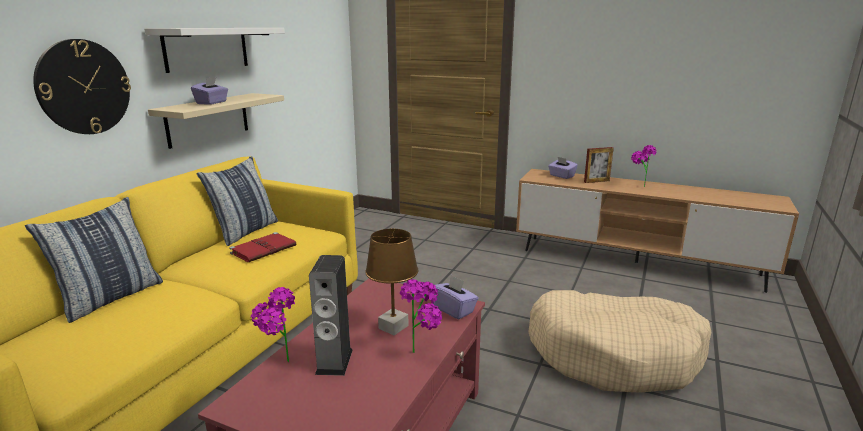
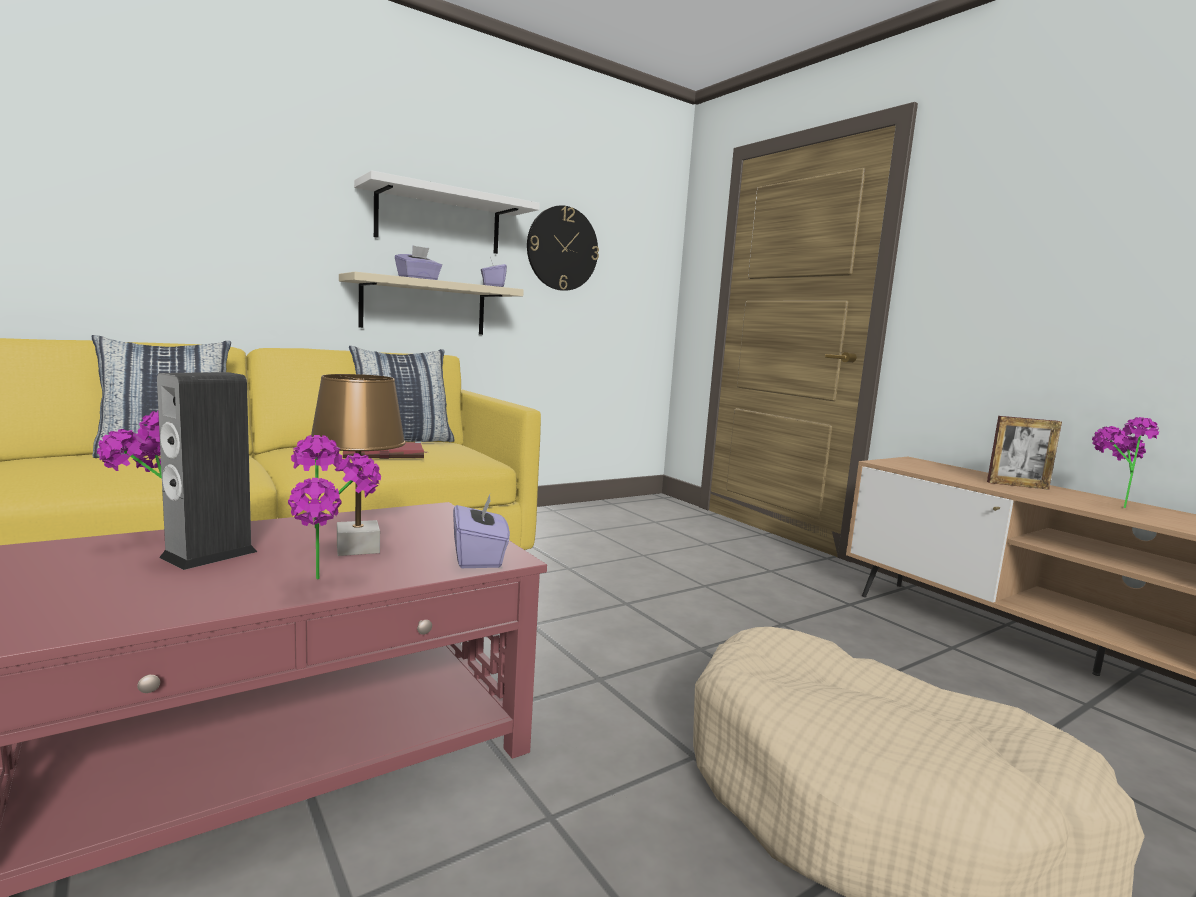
camera: 30 degrees right, 10 degrees down
wall clock [33,39,131,134] -> wall clock moved to [527,205,599,291]
purple tissue box [548,157,578,179] -> purple tissue box moved to [481,257,507,287]

